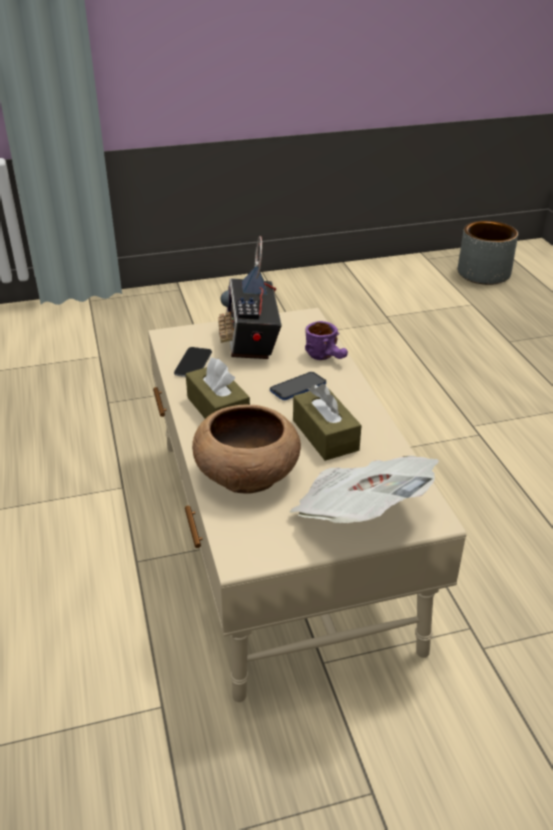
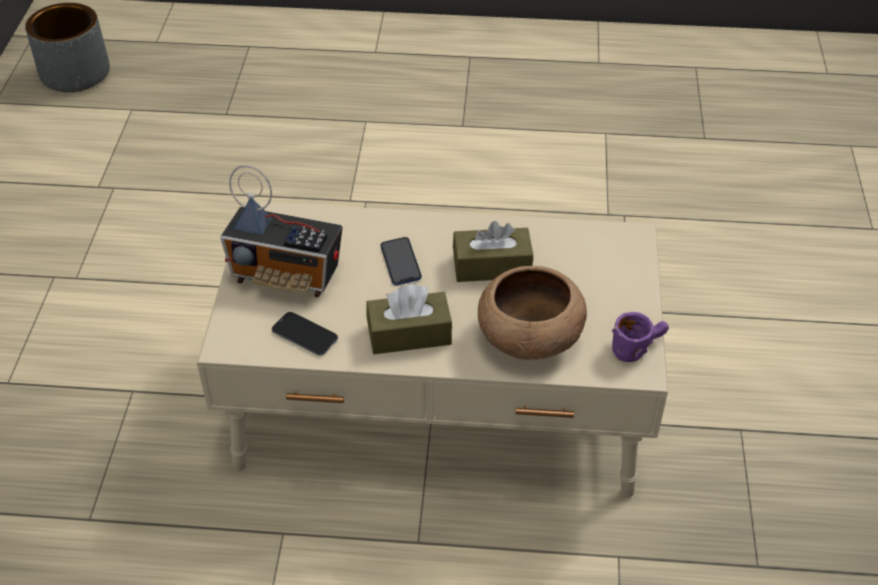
camera: 70 degrees left, 10 degrees up
newspaper [289,455,439,523] -> none
purple mug [305,321,348,360] -> purple mug moved to [612,312,669,362]

